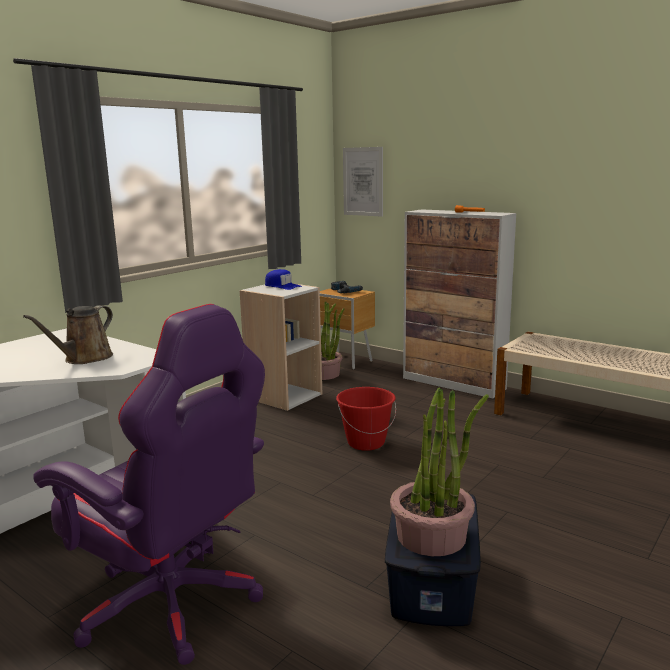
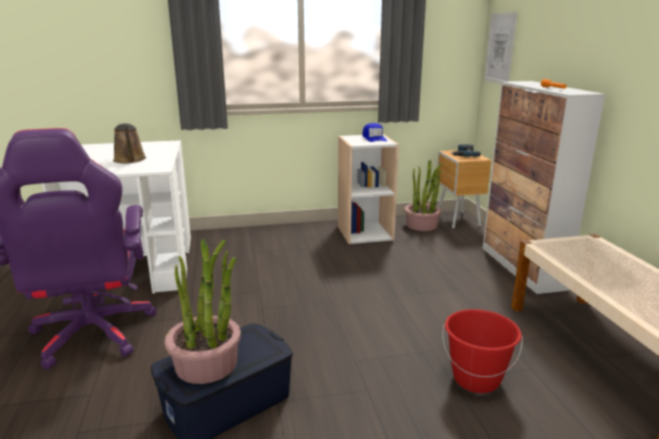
camera: 40 degrees right, 5 degrees up
brown watering can [23,306,113,364] -> brown watering can turned 90 degrees counterclockwise [113,123,146,163]
red bucket [336,387,396,451] -> red bucket moved to [442,309,523,393]

